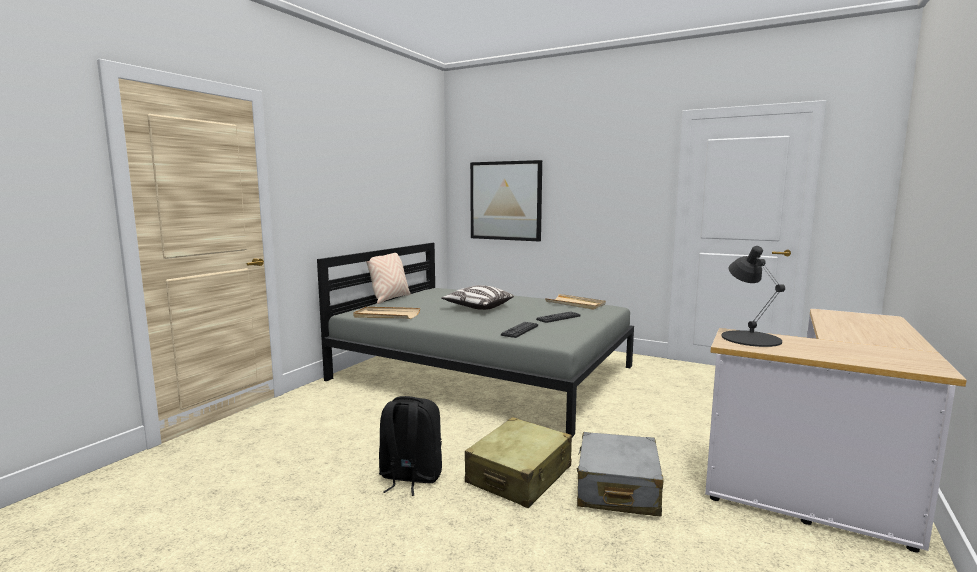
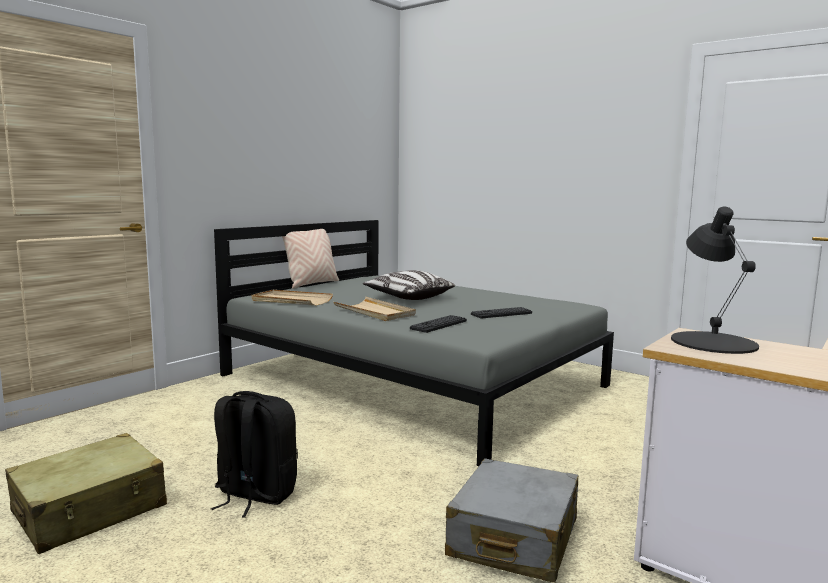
camera: 10 degrees right, 0 degrees up
beige suitcase [465,417,572,508] -> beige suitcase moved to [5,433,167,554]
picture [470,160,542,241] -> none
beige tray [545,294,606,310] -> beige tray moved to [333,297,416,321]

